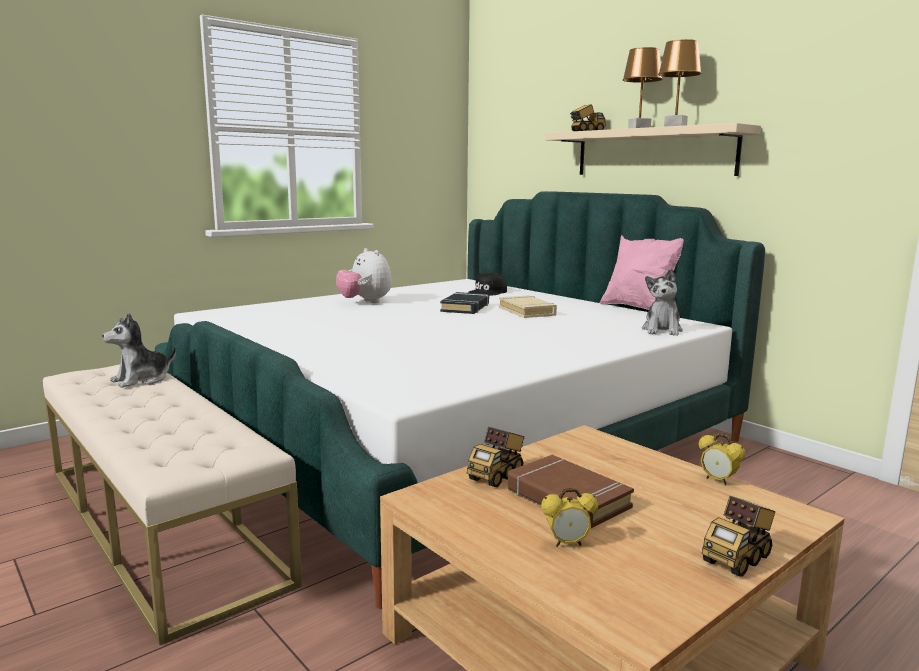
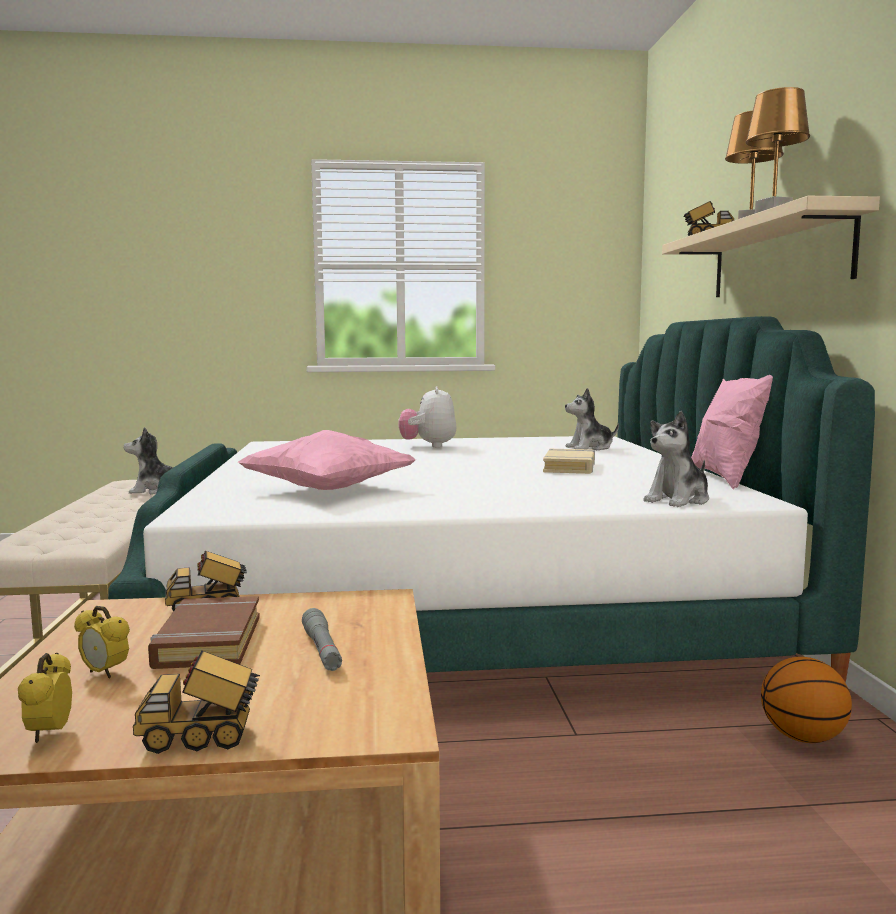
camera: 35 degrees right, 5 degrees down
black book [440,292,489,314] -> none
black cap [468,273,507,295] -> plush toy [565,388,619,450]
alarm clock [699,433,745,485] -> alarm clock moved to [18,653,72,743]
none -> pink pillow [237,430,416,490]
none -> grey flashlight [302,608,342,671]
none -> basketball [761,657,852,743]

